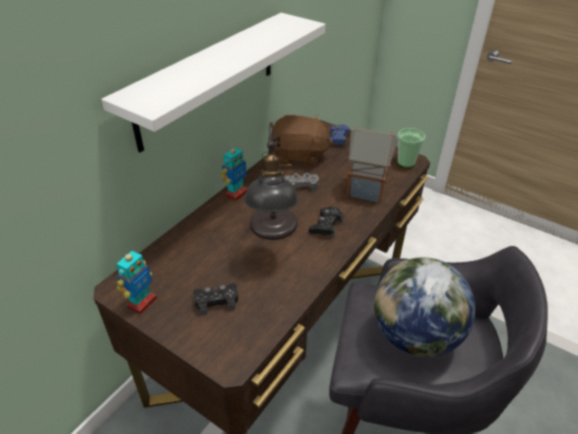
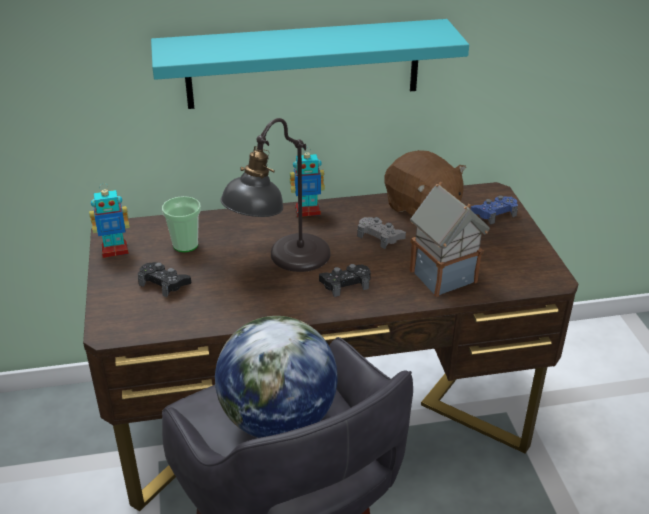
camera: 45 degrees right, 5 degrees down
white shelf [101,13,326,153] -> turquoise shelf [151,19,469,109]
cup [397,128,425,168] -> cup moved to [162,196,201,252]

